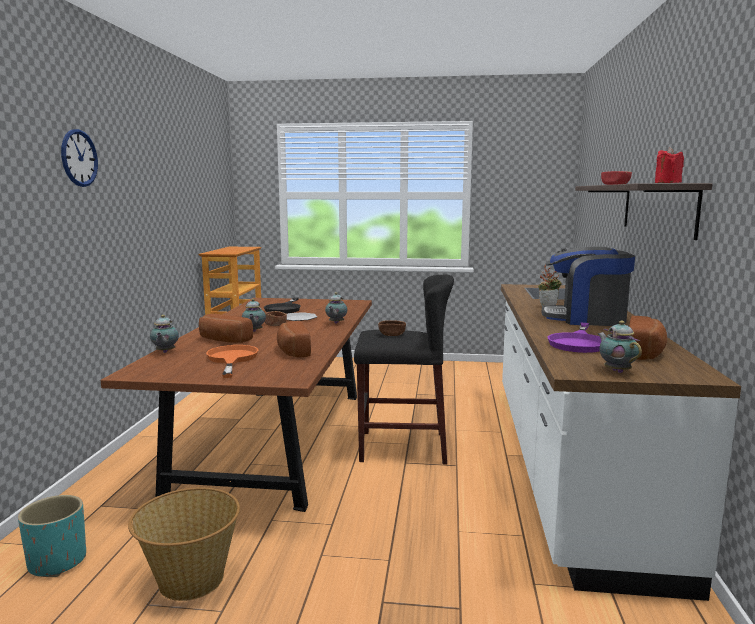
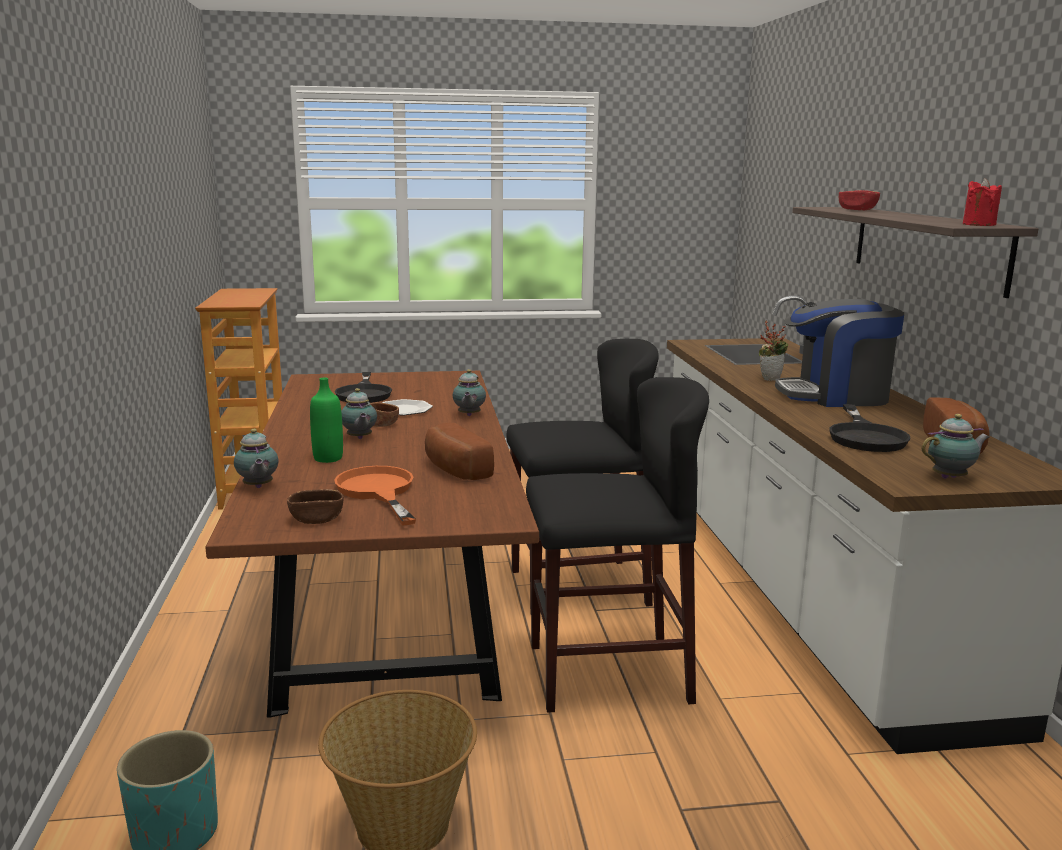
camera: 15 degrees left, 5 degrees up
wall clock [61,129,98,187] -> none
bread [199,314,253,343] -> green bottle [310,377,343,463]
brown bowl [378,320,406,336] -> brown bowl moved to [287,489,344,524]
purple frying pan [548,323,601,353] -> black frying pan [829,404,911,452]
teapot [598,321,642,373] -> teapot turned 105 degrees clockwise [922,414,989,479]
none -> black stool [526,377,709,713]

